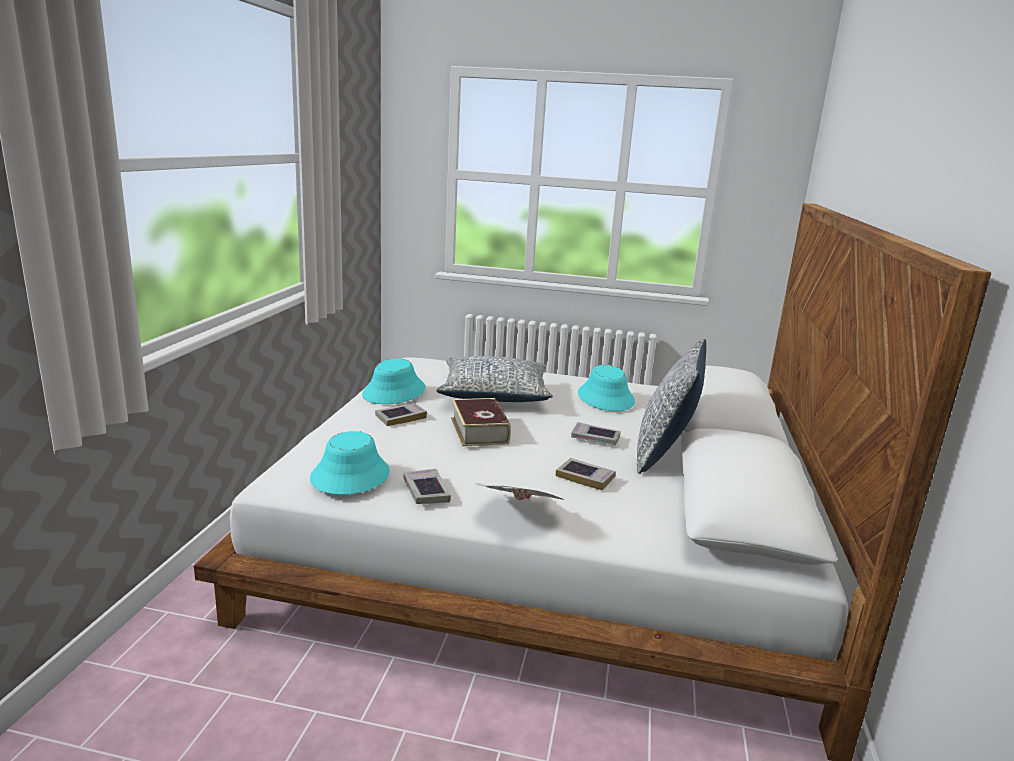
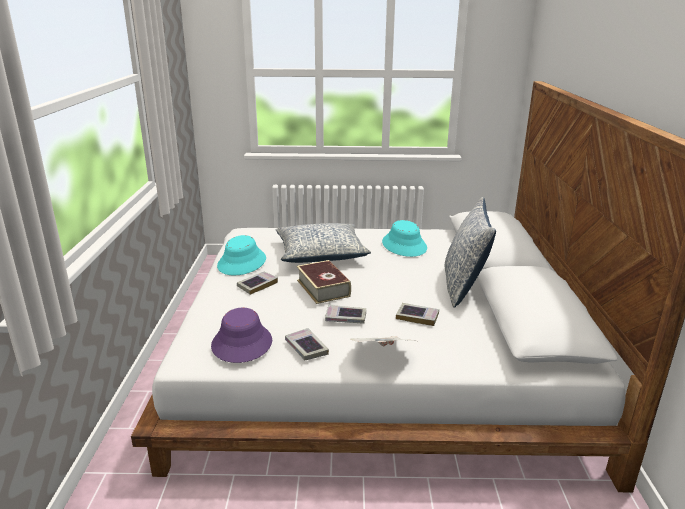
camera: 10 degrees left, 5 degrees up
turquoise hat [310,431,390,495] -> purple hat [211,308,272,363]
book [571,422,621,445] -> book moved to [325,305,366,324]

